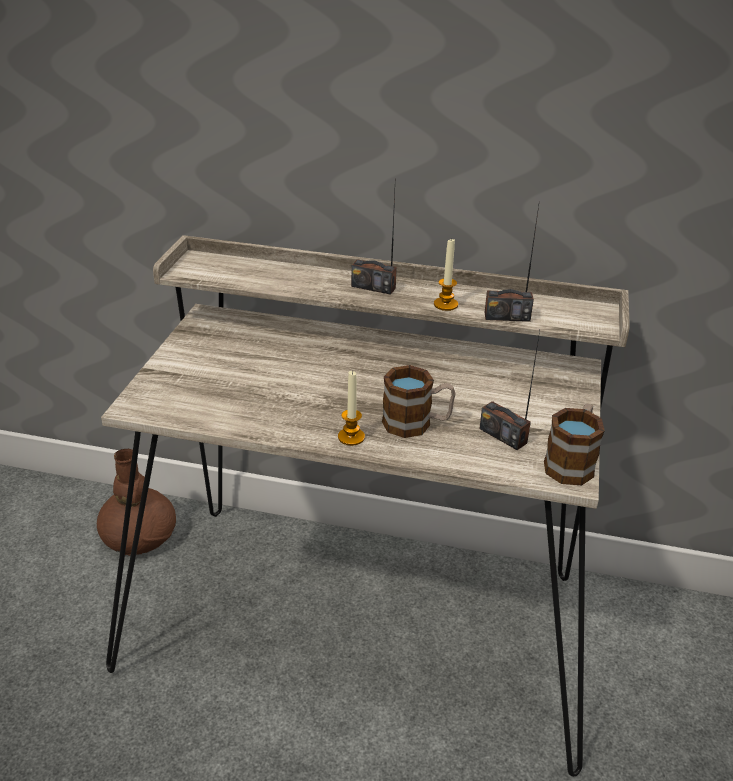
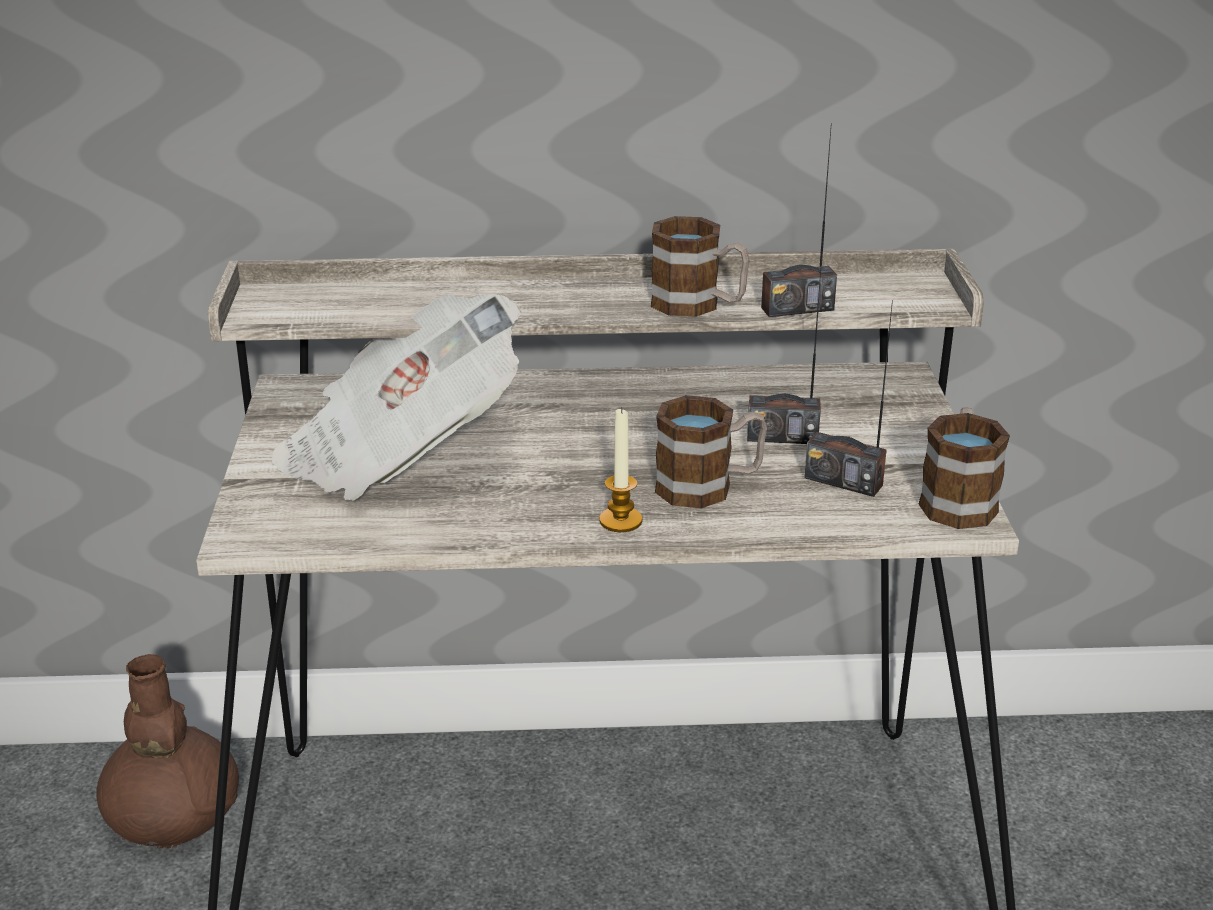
camera: 15 degrees left, 5 degrees down
radio [351,191,397,295] -> radio moved to [747,258,822,444]
candle [434,238,458,311] -> mug [651,216,750,317]
none -> newspaper [272,294,521,501]

